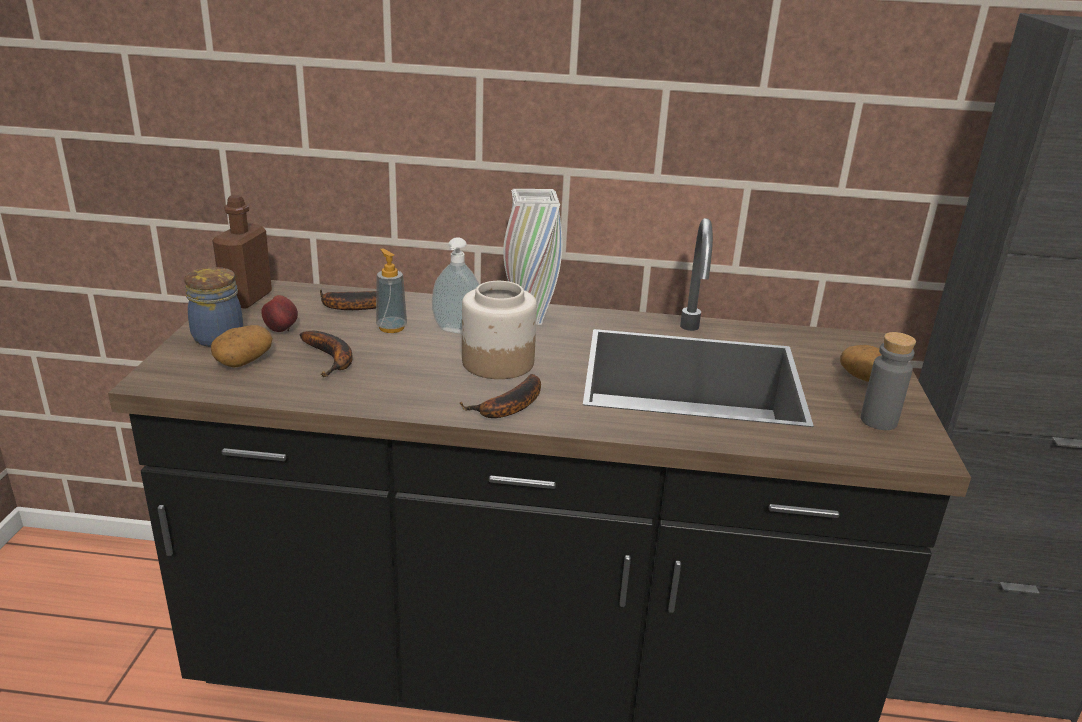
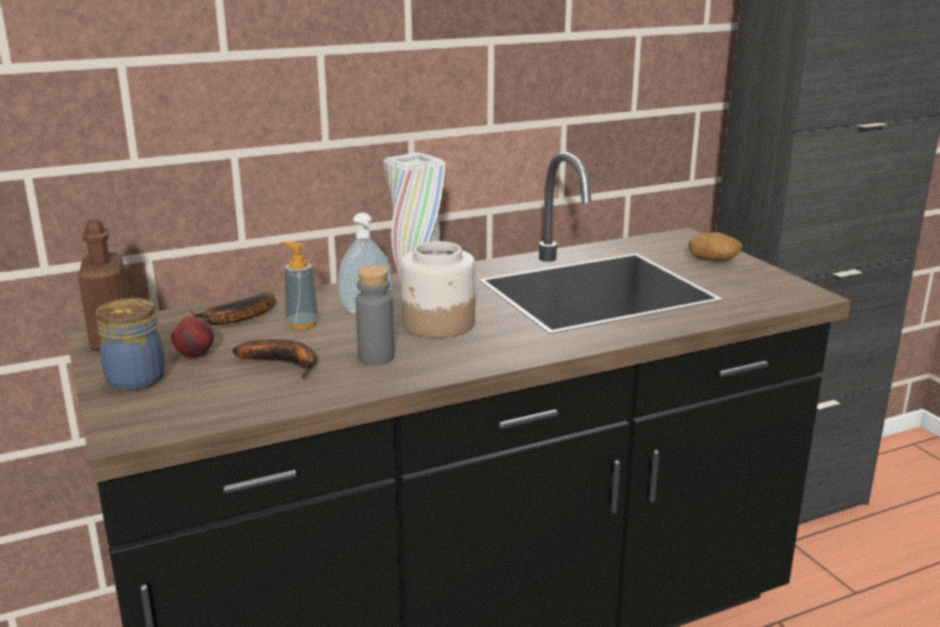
camera: 30 degrees left, 5 degrees down
potato [211,325,273,368] -> none
banana [460,374,541,418] -> none
grey bottle [861,332,916,430] -> grey bottle moved to [356,266,394,365]

